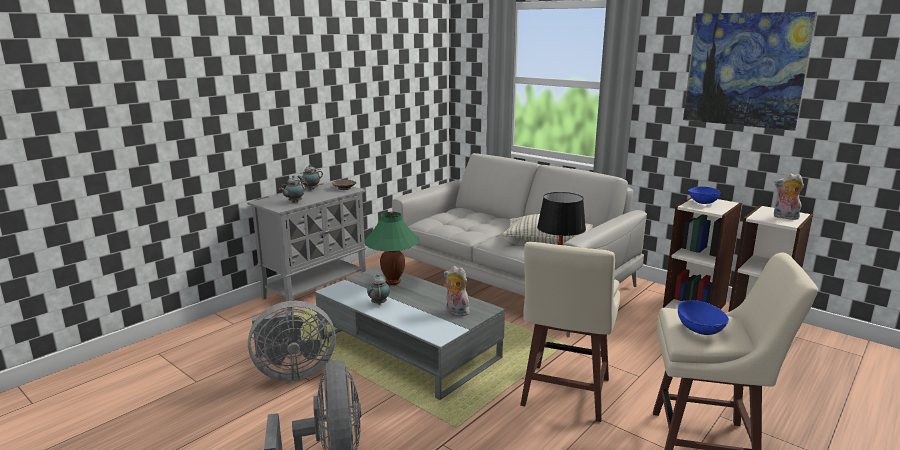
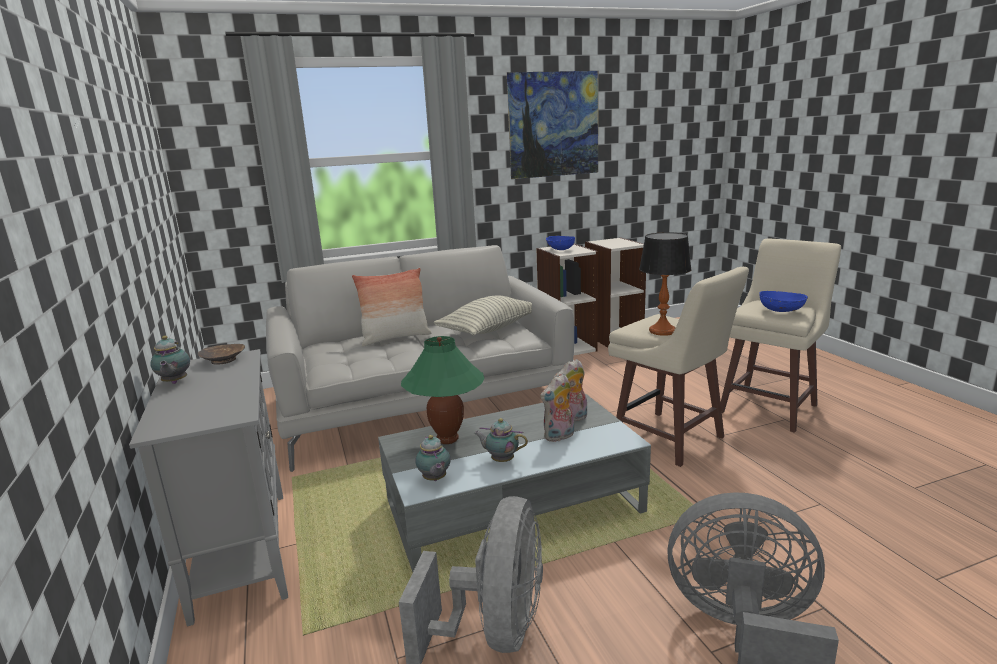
camera: 60 degrees left, 0 degrees up
teapot [279,175,308,203] -> teapot moved to [415,435,451,481]
plush toy [774,173,804,220] -> plush toy moved to [540,374,574,442]
none -> pillow [352,268,431,347]

